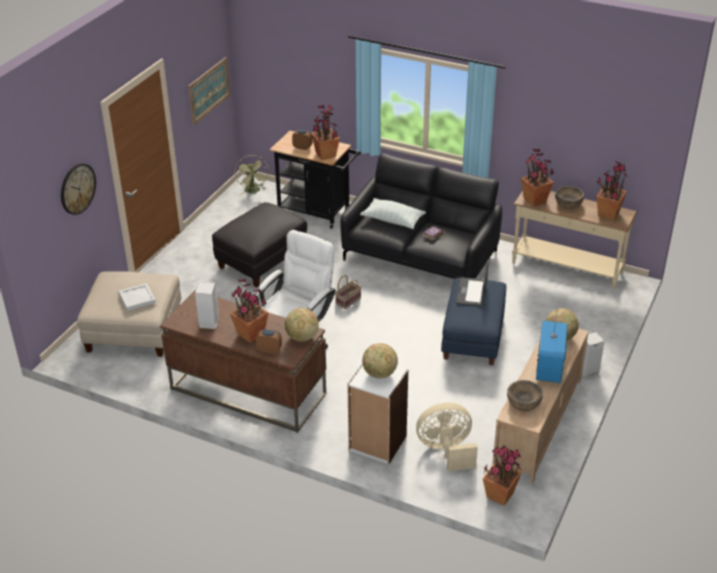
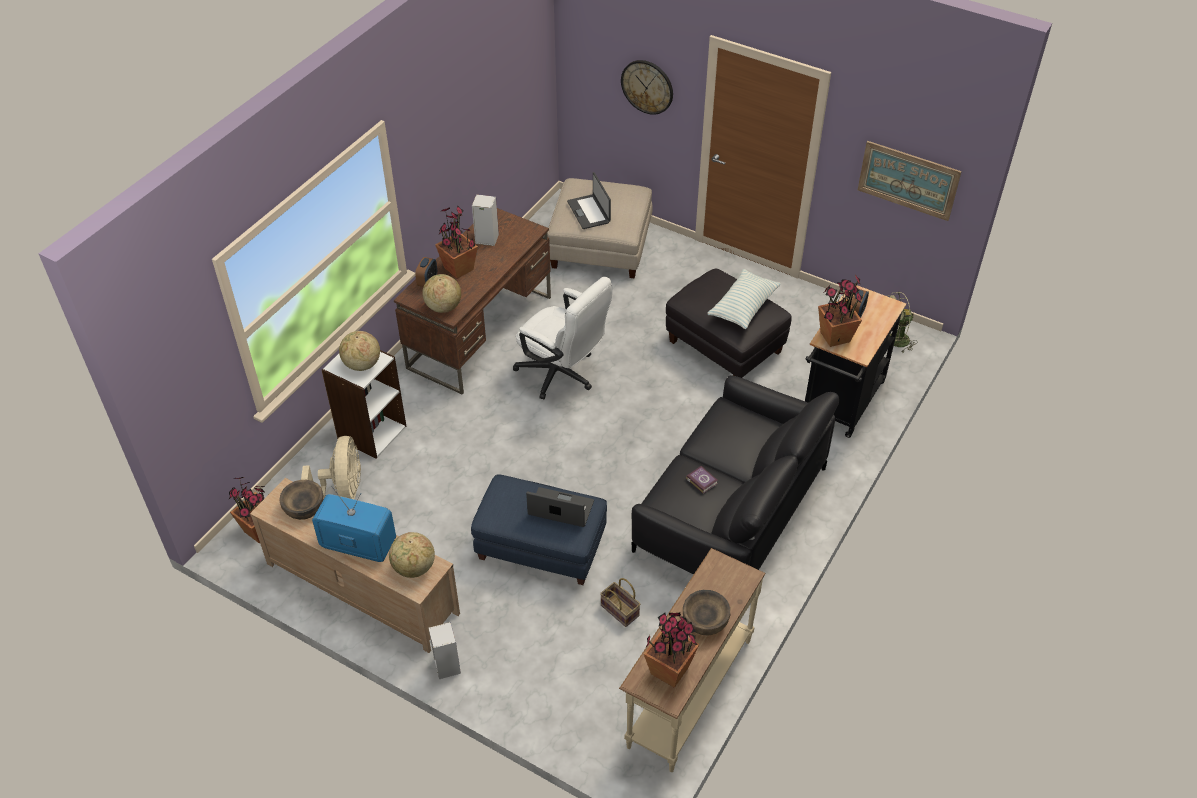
camera: 95 degrees right, 10 degrees up
white tray [118,283,156,311] -> laptop [567,172,611,229]
basket [335,275,361,309] -> basket moved to [600,578,640,627]
pillow [360,198,426,229] -> pillow moved to [708,269,781,329]
potted plant [521,149,554,206] -> none

